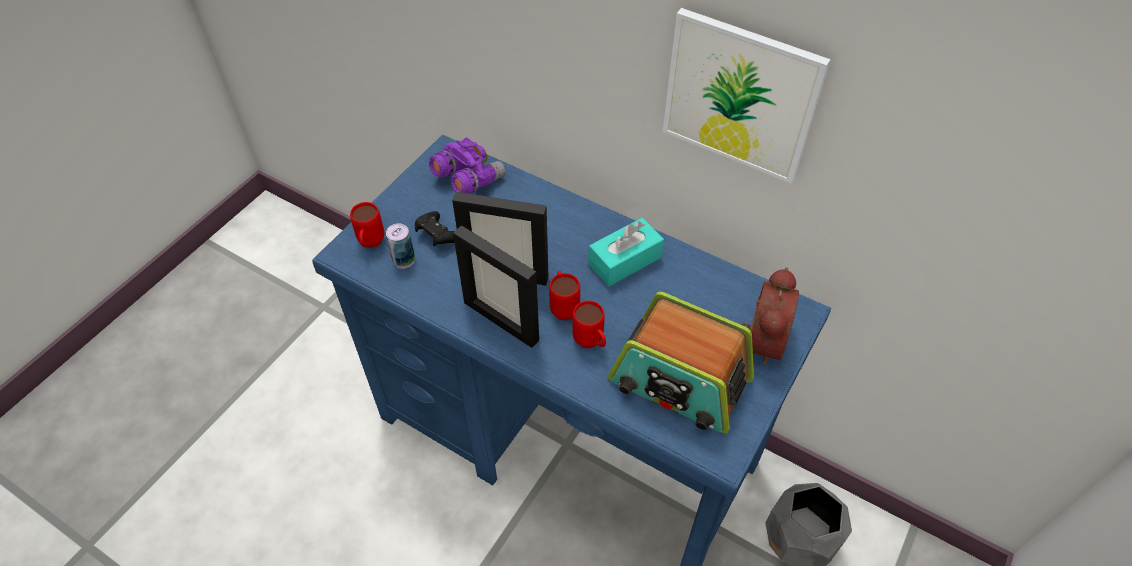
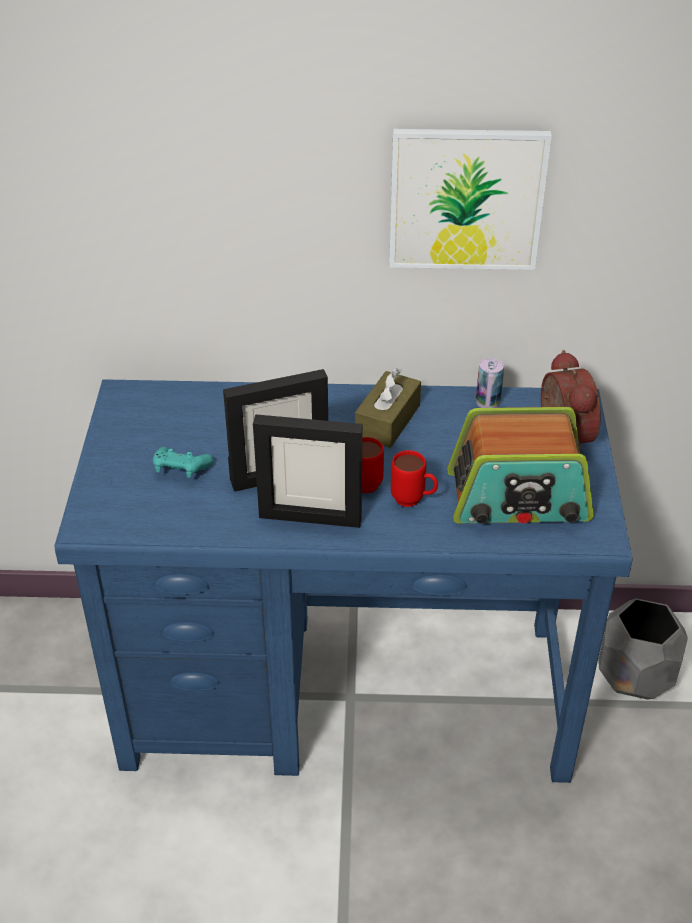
camera: 30 degrees left, 10 degrees down
red mug [350,202,384,248] -> none
can [386,224,415,269] -> can moved to [476,358,504,408]
black game controller [415,211,454,246] -> turquoise game controller [153,447,213,478]
purple binoculars [429,137,505,194] -> none
turquoise tissue box [588,218,664,286] -> brown tissue box [355,368,421,448]

